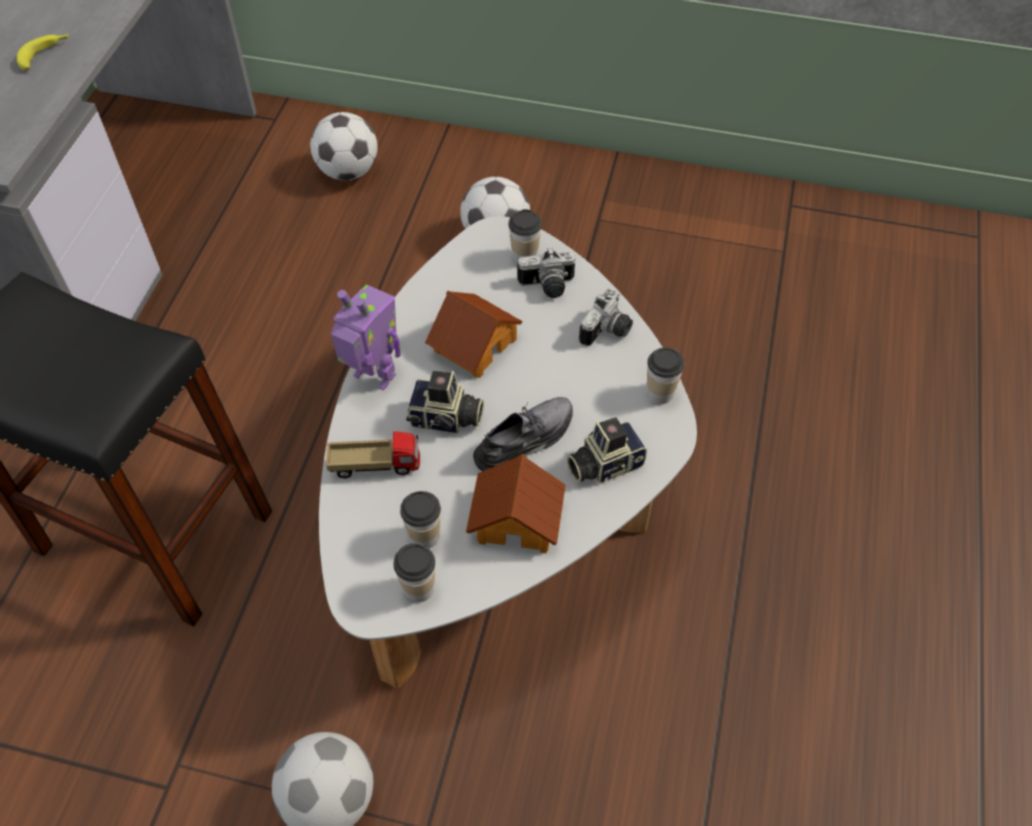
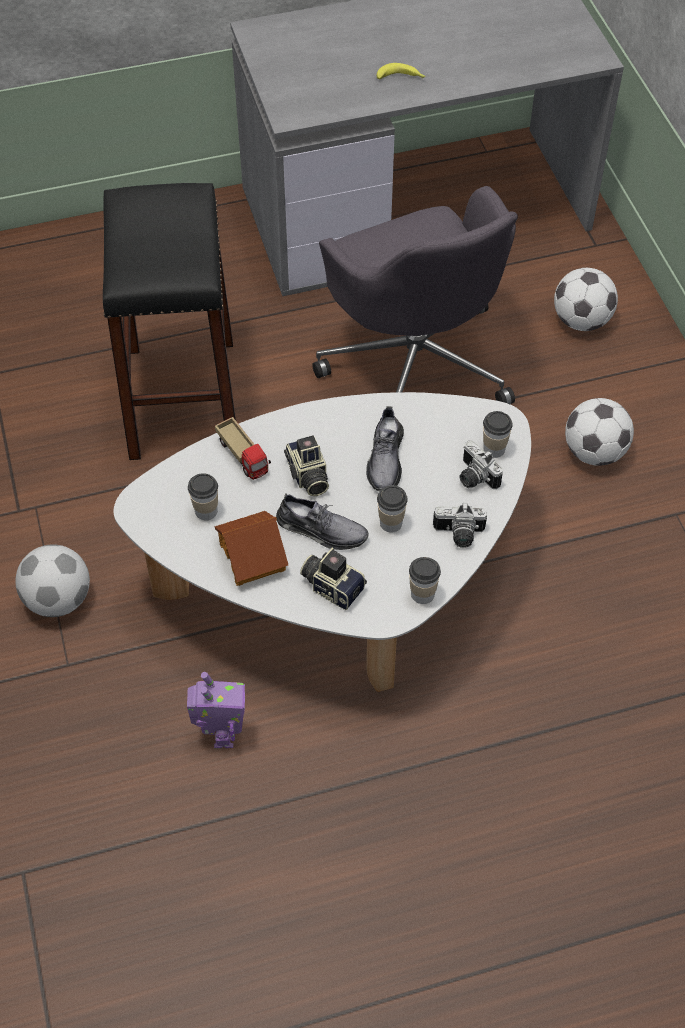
camera: 60 degrees right, 0 degrees up
toy robot [331,285,401,391] -> toy robot moved to [187,672,245,748]
cup [394,544,435,602] -> cup moved to [377,485,408,533]
toy house [425,291,523,378] -> grey shoe [366,406,404,492]
none -> grey office chair [312,186,518,404]

